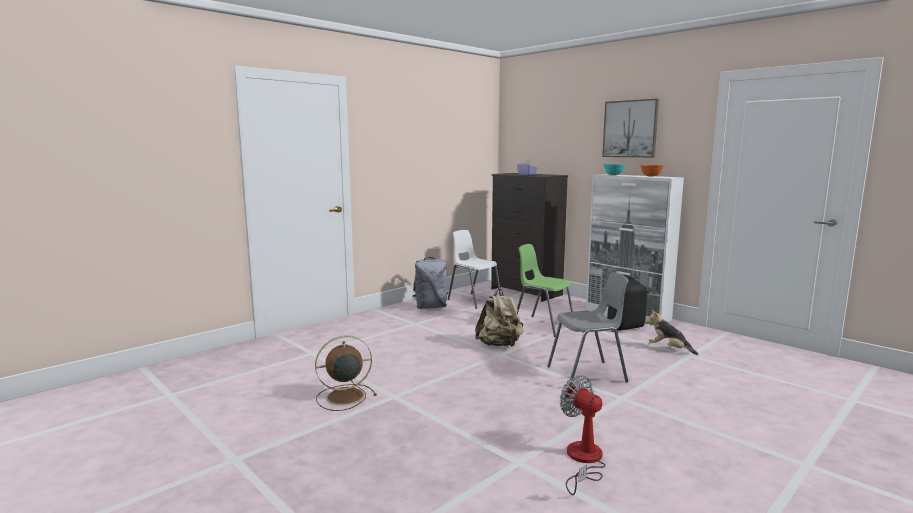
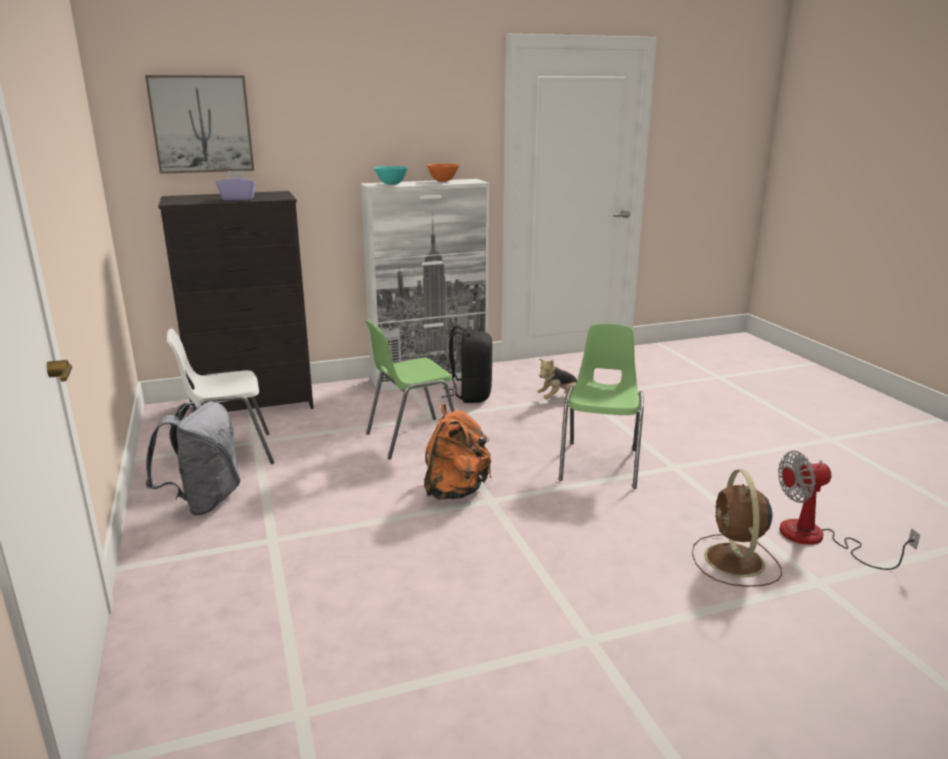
camera: 65 degrees left, 10 degrees up
brown fan [315,335,377,411] -> brown fan moved to [692,469,782,587]
beige backpack [475,289,524,347] -> orange backpack [424,404,492,500]
grey chair [547,272,628,386] -> green chair [559,323,644,489]
picture [602,99,659,158] -> picture moved to [145,75,254,174]

